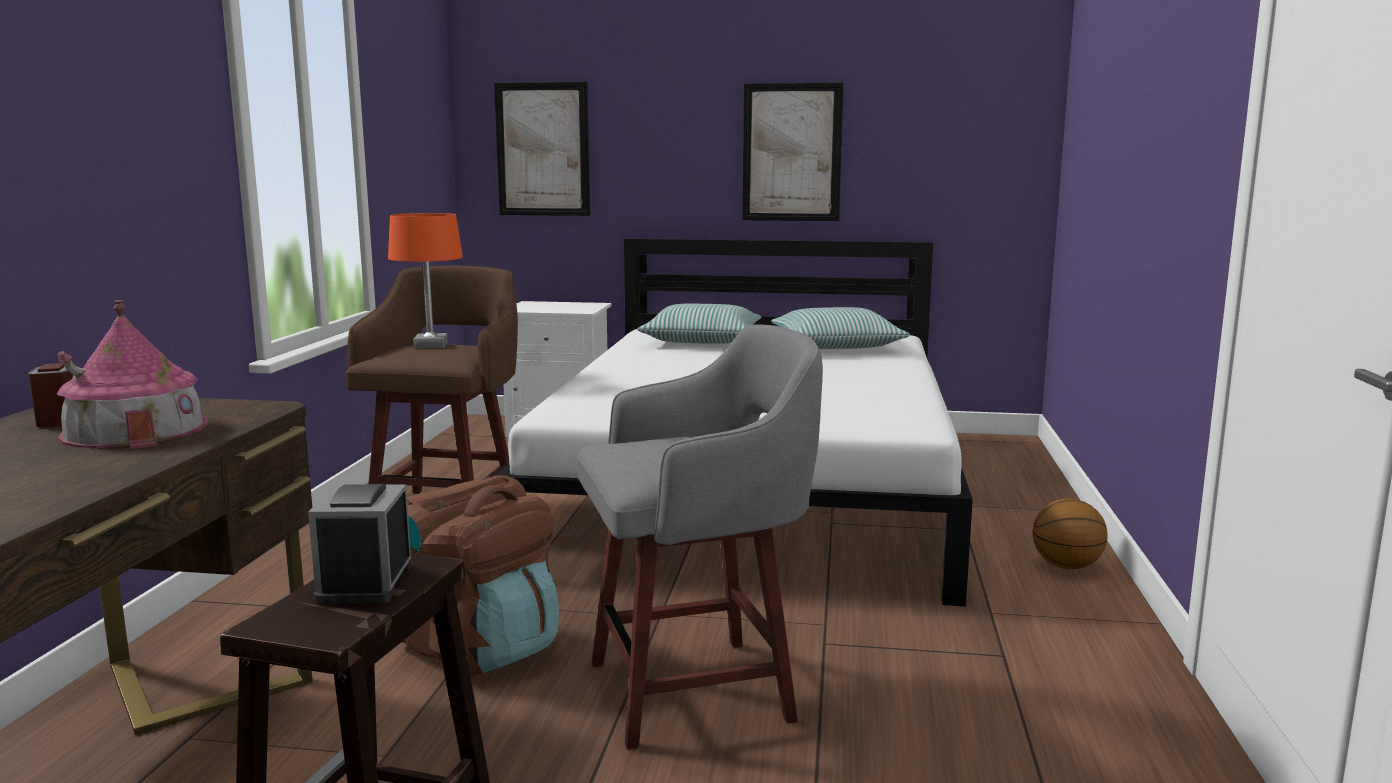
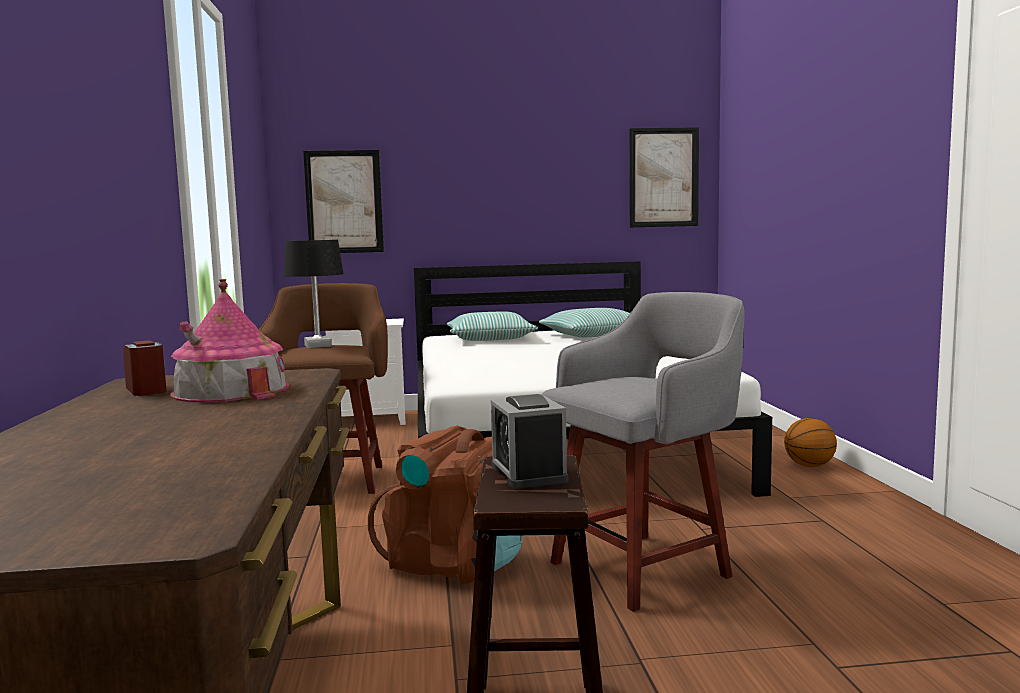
camera: 15 degrees left, 5 degrees down
orange table lamp [388,213,463,349] -> black table lamp [284,240,344,348]
picture [742,82,844,221] -> picture moved to [629,127,699,227]

